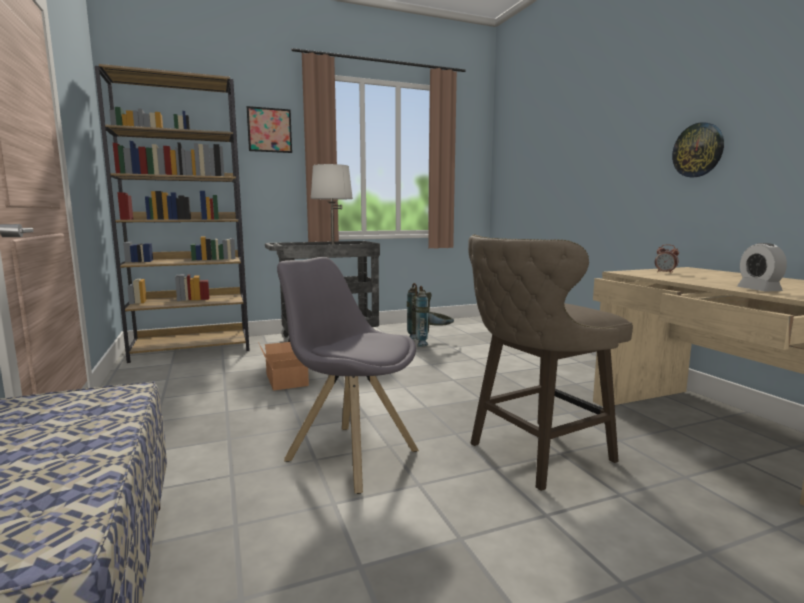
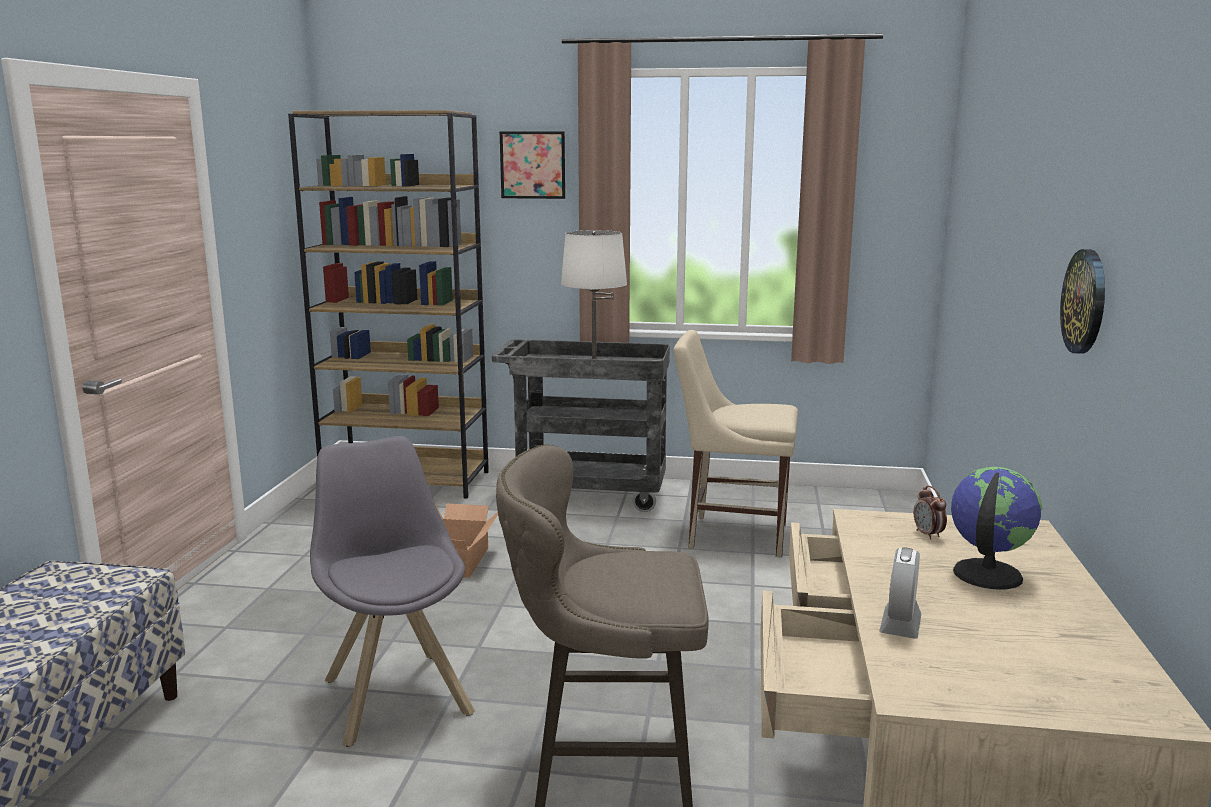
camera: 30 degrees right, 5 degrees up
grey backpack [407,283,454,347] -> beige chair [673,330,798,557]
none -> globe [951,467,1042,590]

